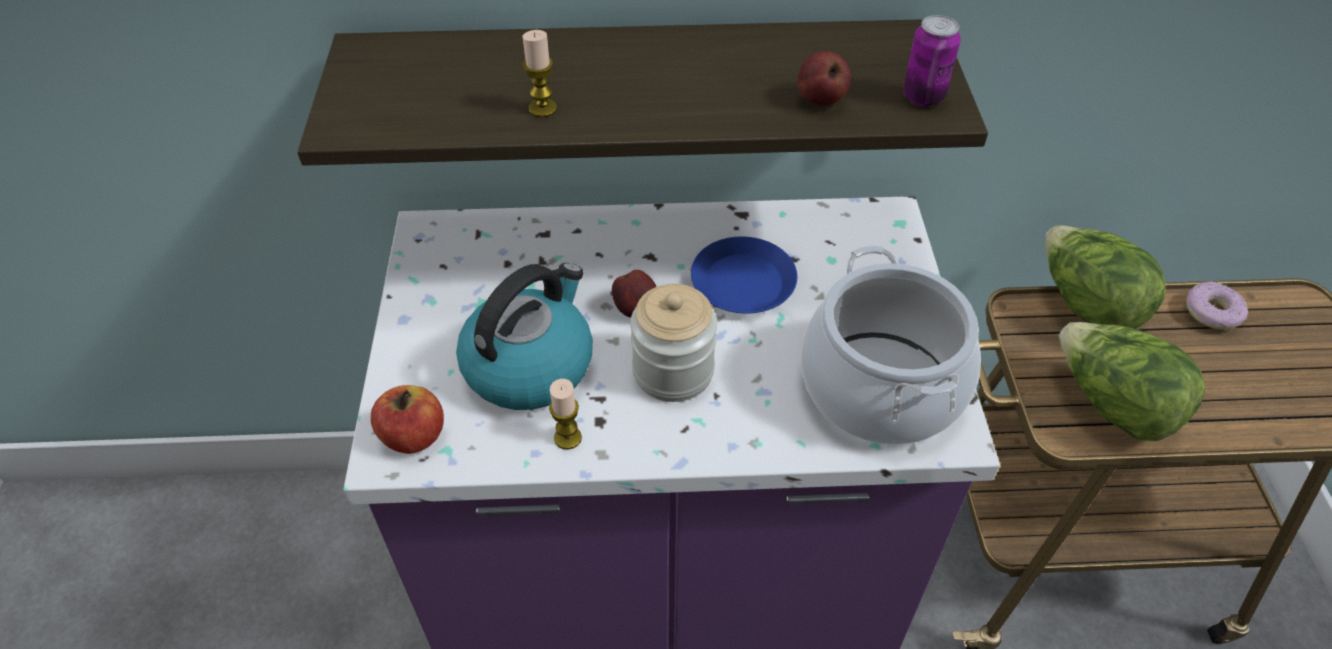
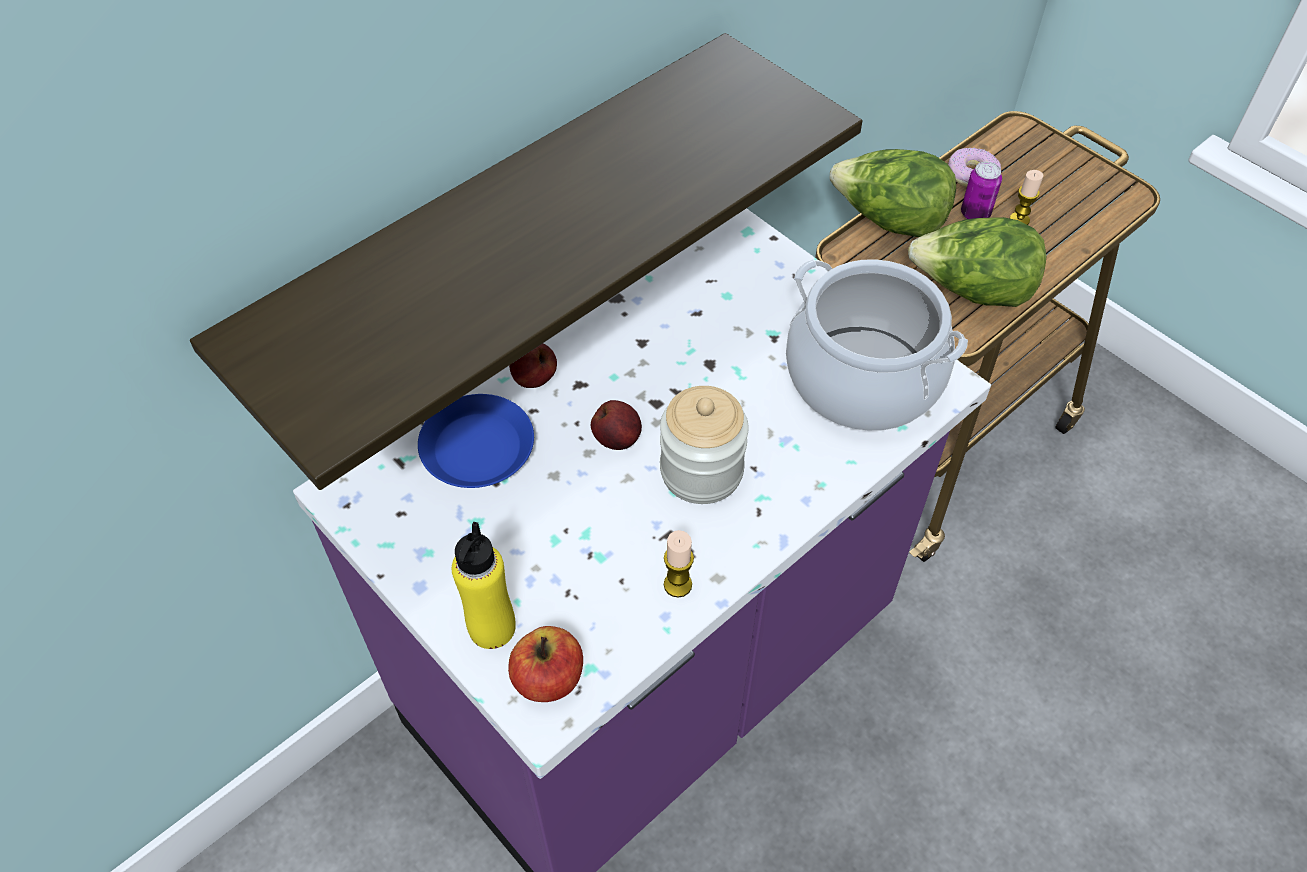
camera: 40 degrees left, 5 degrees up
kettle [456,263,593,410] -> none
candle [522,30,557,117] -> candle moved to [1010,170,1043,225]
blue plate [691,237,797,313] -> blue plate moved to [418,394,534,488]
apple [797,51,851,106] -> apple moved to [509,343,557,388]
can [903,15,961,107] -> can moved to [961,162,1002,219]
none -> yellow bottle [452,522,516,649]

